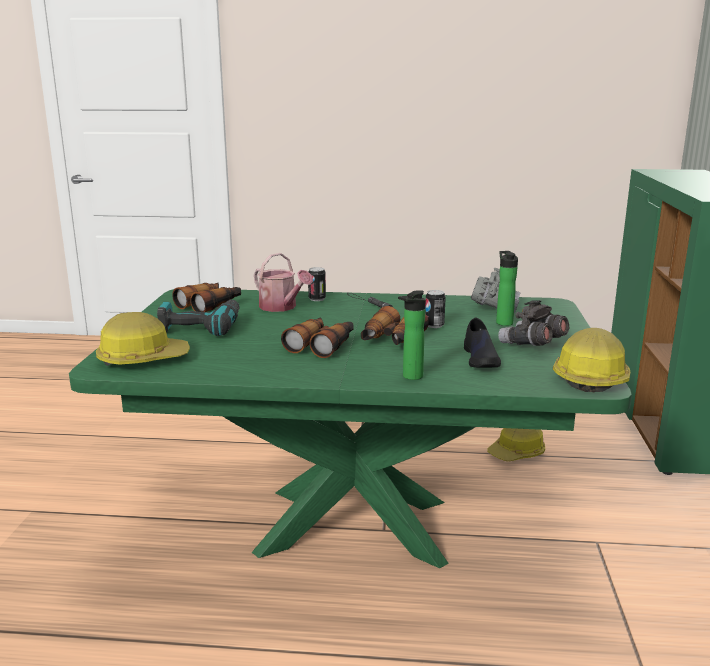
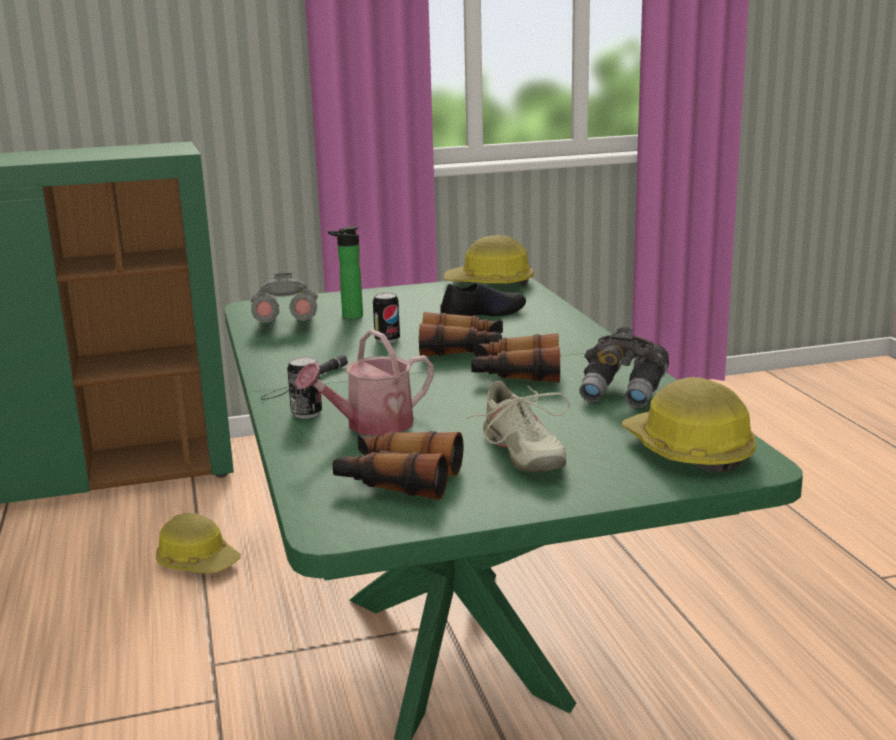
camera: 110 degrees left, 0 degrees up
power drill [157,299,240,336] -> beige shoe [466,381,569,472]
watering can [254,253,313,312] -> watering can turned 150 degrees counterclockwise [295,329,434,436]
bottle [398,290,426,380] -> none
grey binoculars [498,300,569,346] -> grey binoculars moved to [579,327,669,408]

